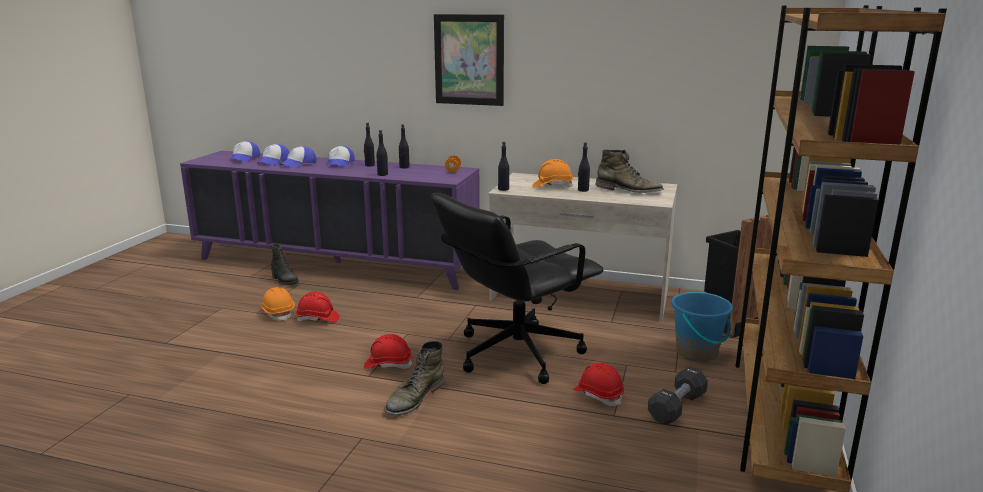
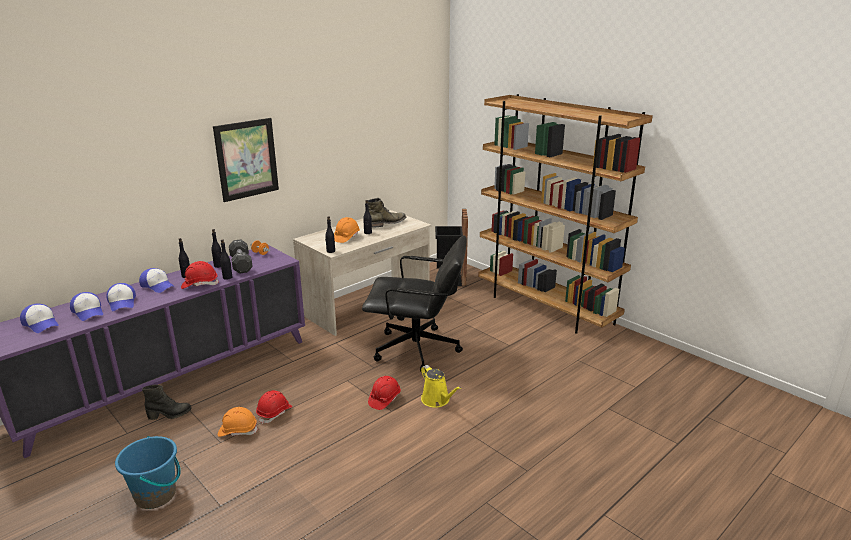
camera: 60 degrees left, 5 degrees up
green boot [384,341,444,416] -> yellow watering can [421,365,461,408]
black office chair [431,193,603,384] -> black office chair turned 75 degrees counterclockwise [362,235,467,373]
red hard hat [573,362,624,406] -> red hard hat moved to [181,261,219,289]
black dumbbell [648,367,708,425] -> black dumbbell moved to [229,240,253,274]
blue bucket [671,292,733,362] -> blue bucket moved to [115,436,181,509]

